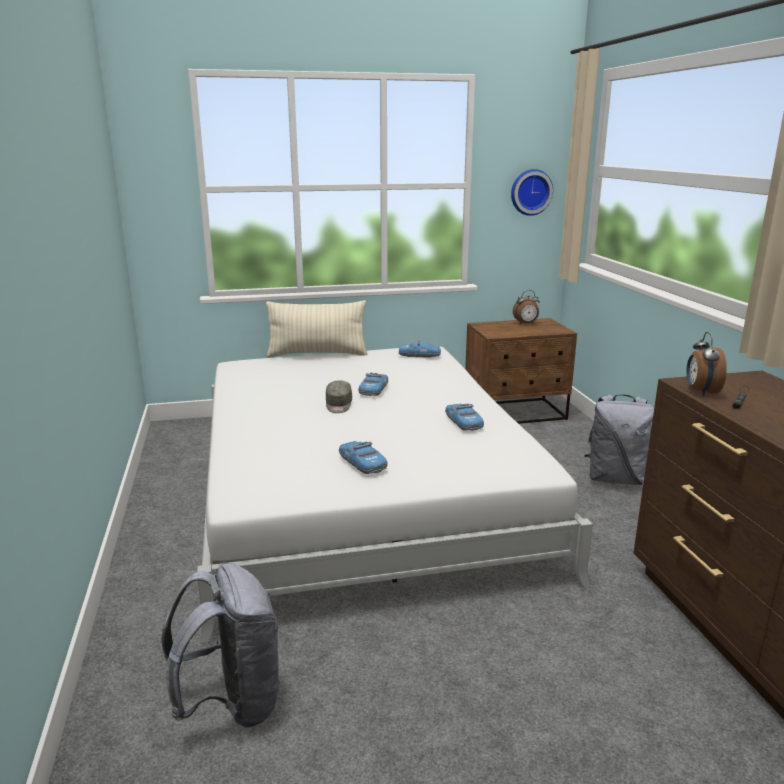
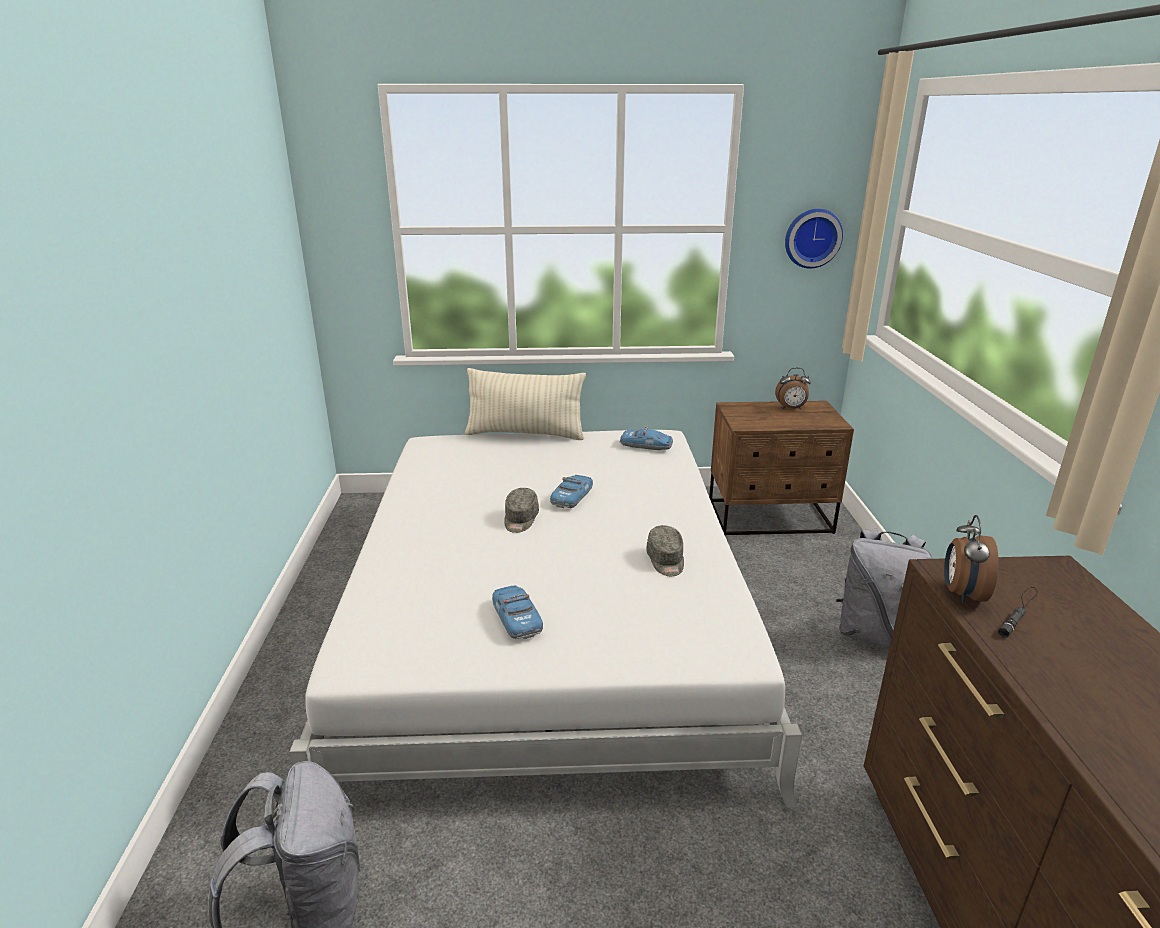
camera: 10 degrees right, 5 degrees up
toy car [445,404,484,431] -> grey cap [646,525,684,576]

